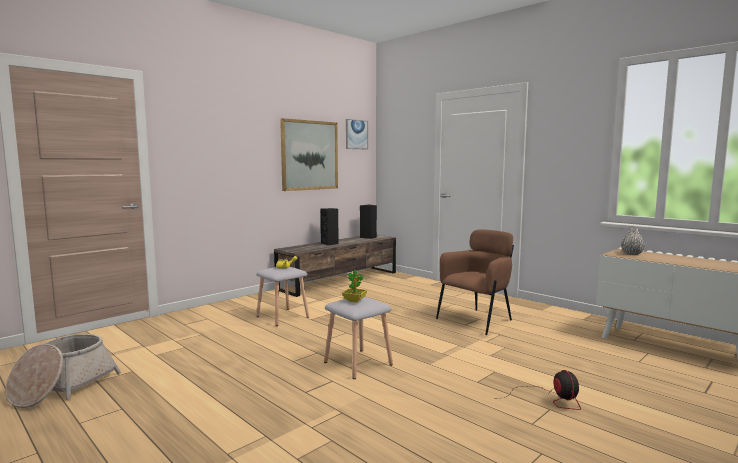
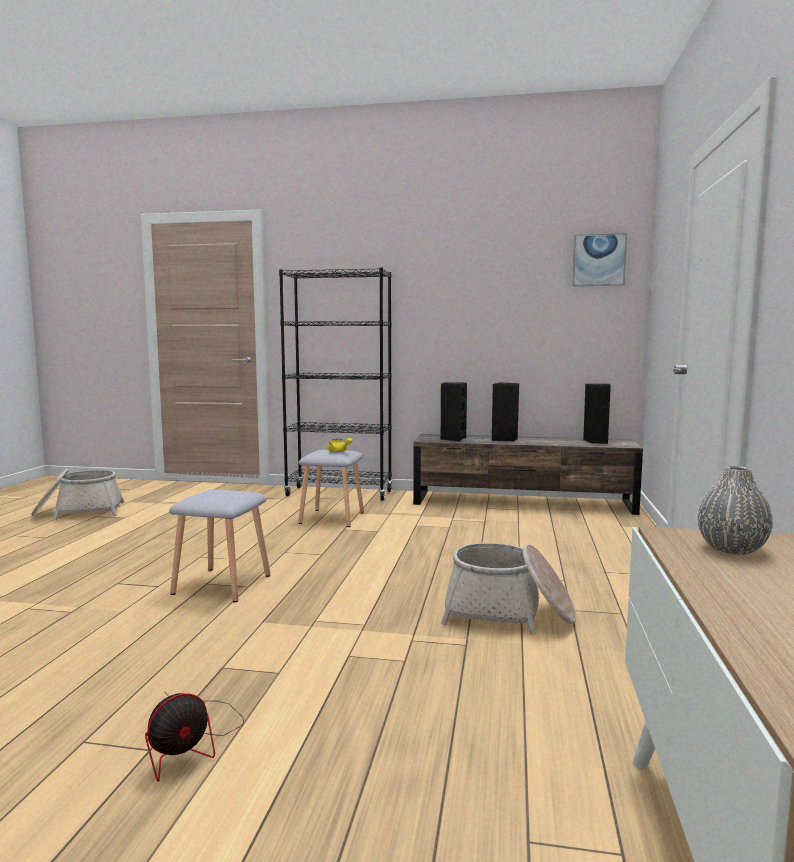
camera: 55 degrees right, 0 degrees up
picture [280,118,338,191] -> none
potted plant [342,270,367,303] -> none
brown armchair [436,230,514,335] -> basket [441,543,576,635]
none -> black bookcase [279,267,392,501]
none -> black speaker [441,382,467,441]

